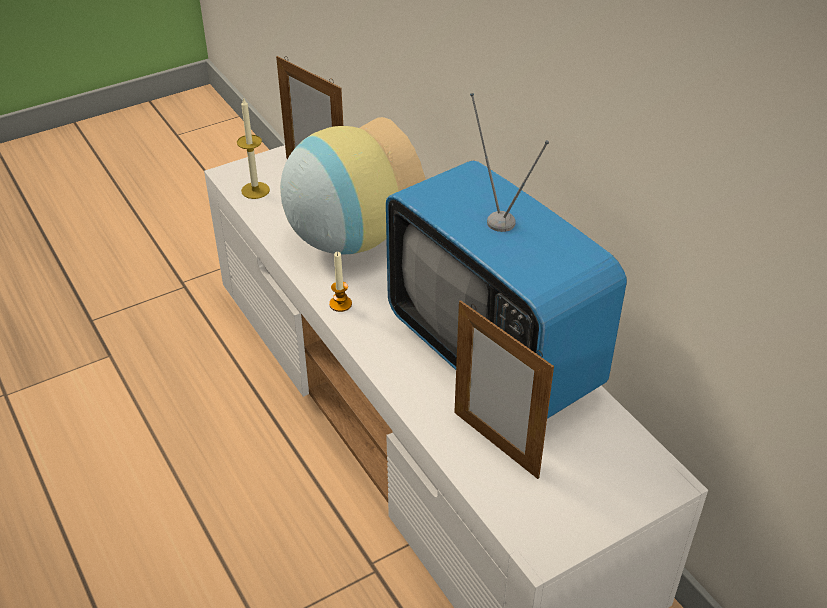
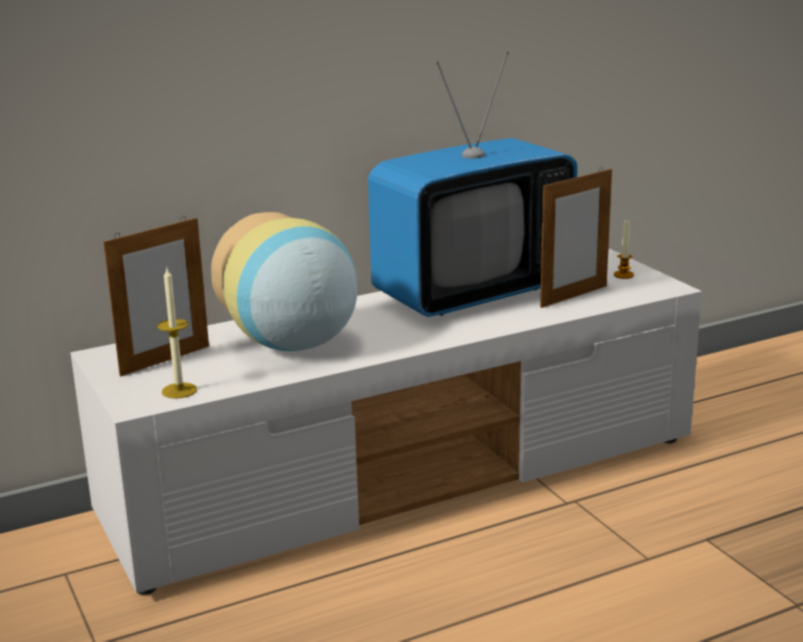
camera: 85 degrees left, 20 degrees down
candle [329,252,352,312] -> candle moved to [614,220,634,279]

